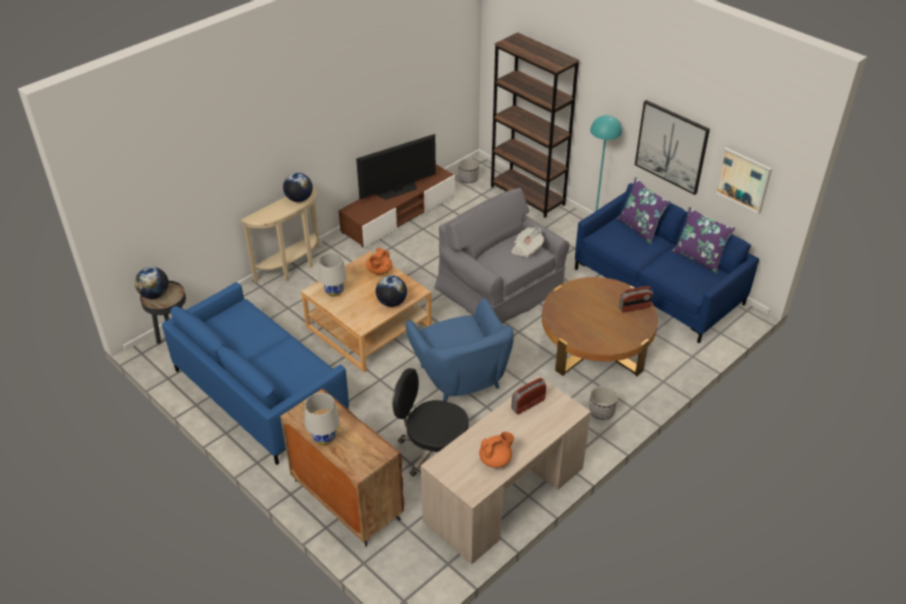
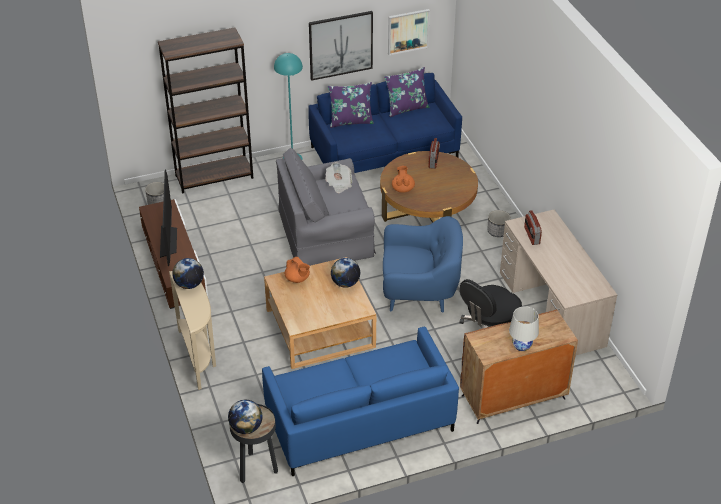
camera: 65 degrees left, 0 degrees up
white table lamp [319,253,347,297] -> none
orange teapot [479,432,514,468] -> orange teapot moved to [392,166,415,193]

